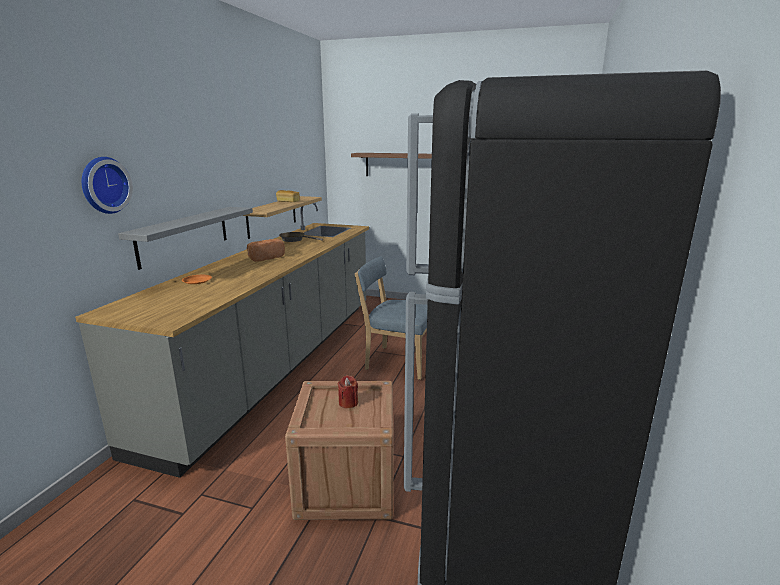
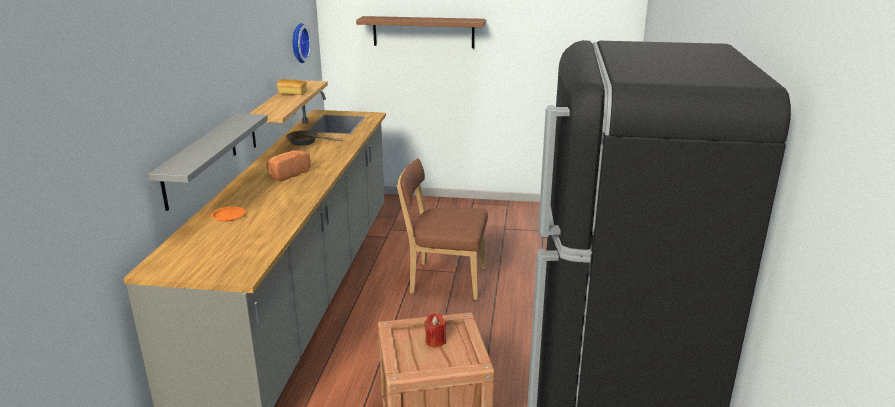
camera: 10 degrees left, 5 degrees up
wall clock [82,157,133,214] -> wall clock moved to [293,23,311,63]
blue chair [355,256,427,380] -> brown chair [396,159,488,300]

